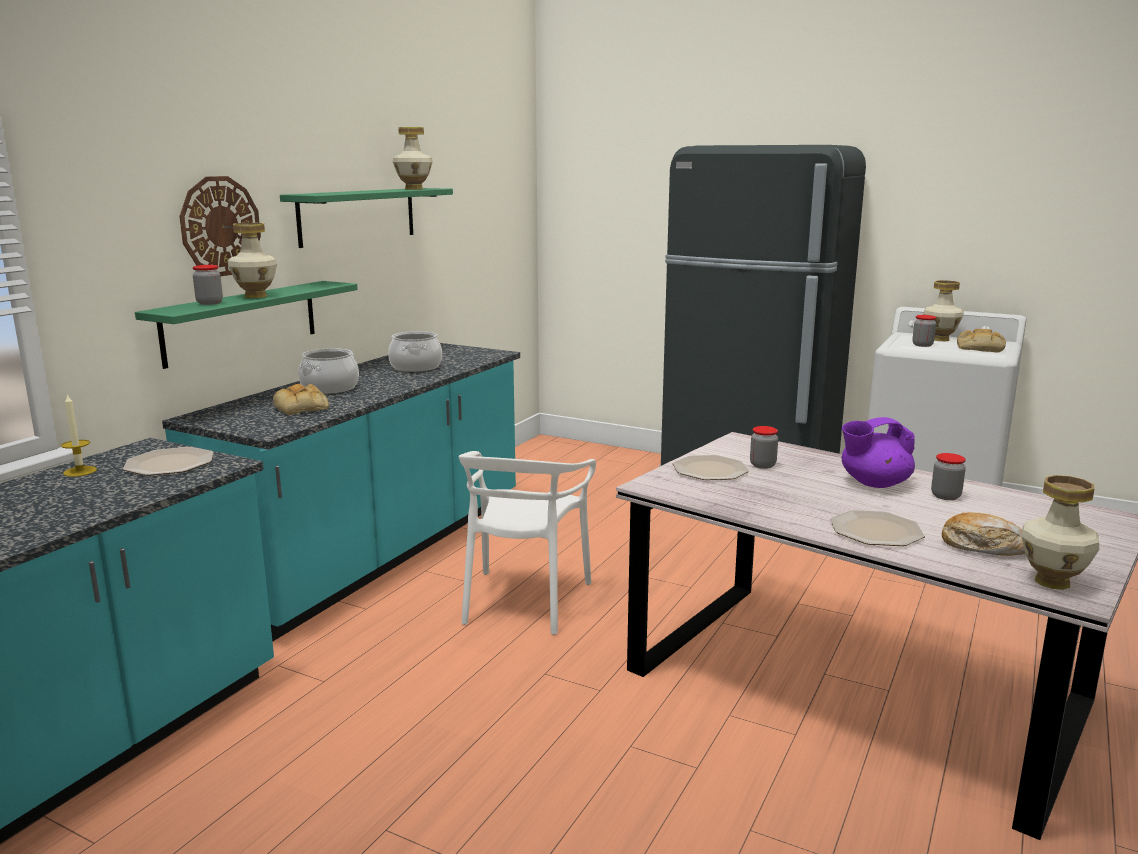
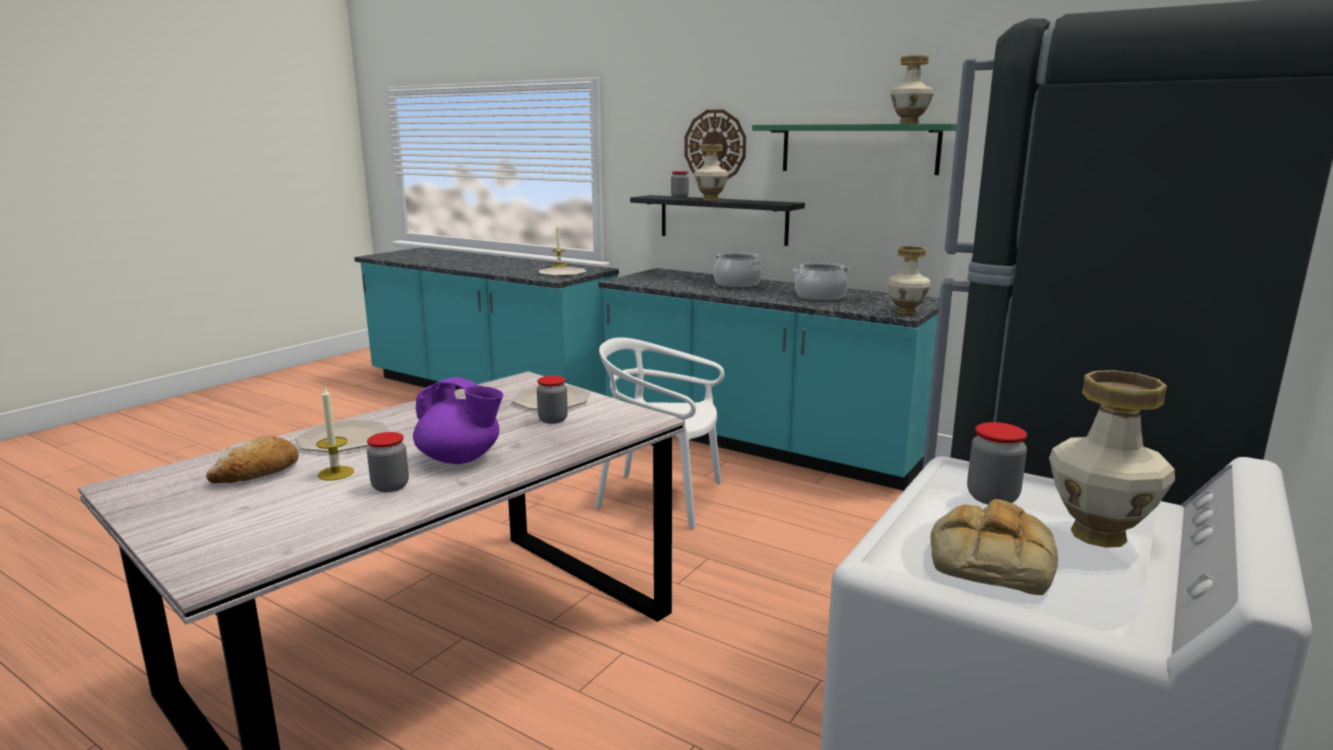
camera: 95 degrees right, 0 degrees up
green shelf [135,281,358,369] -> black shelf [630,195,805,246]
bread [273,384,329,415] -> none
purple teapot [842,417,915,488] -> purple teapot turned 120 degrees clockwise [413,377,503,464]
vase [1021,475,1099,590] -> vase moved to [887,246,931,315]
none -> candle [316,387,354,481]

